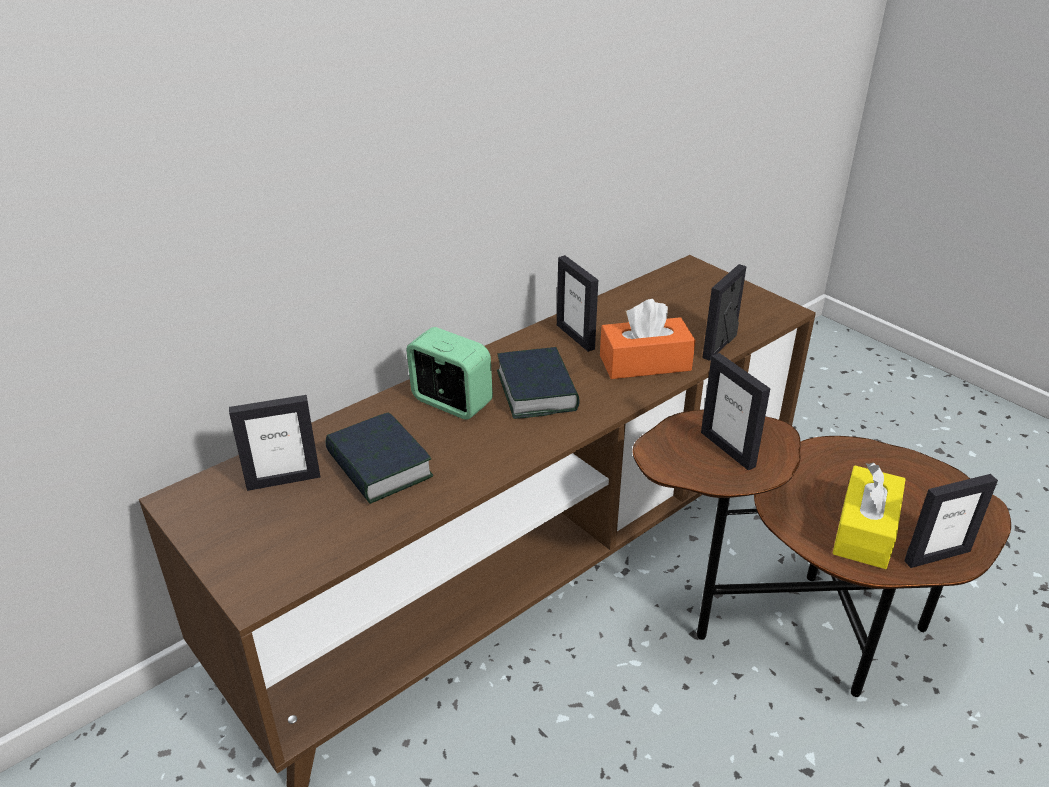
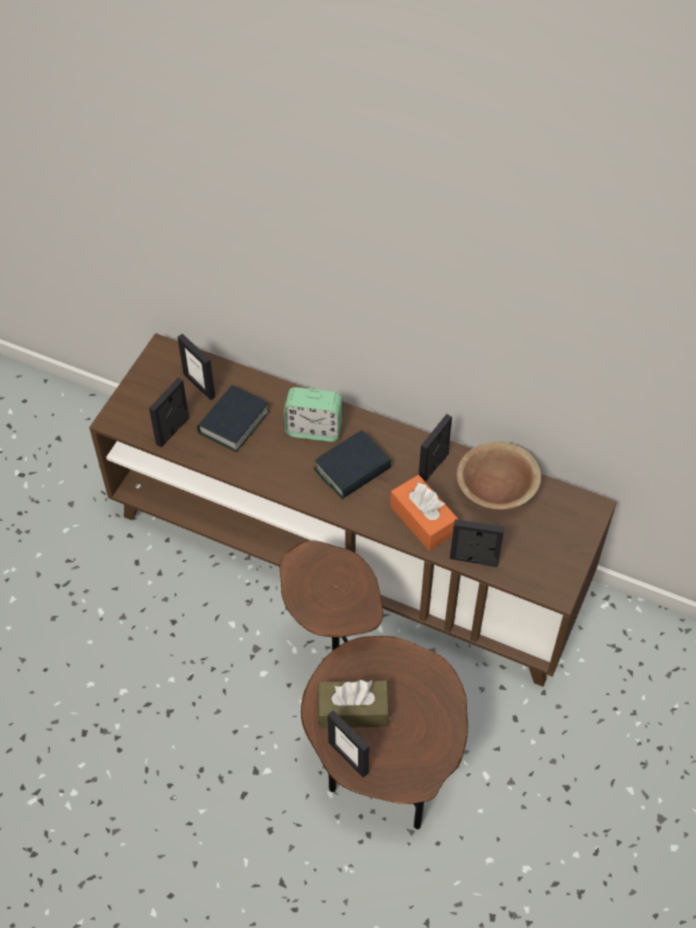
camera: 65 degrees right, 20 degrees up
alarm clock [406,327,493,420] -> alarm clock turned 90 degrees clockwise [284,387,342,442]
picture frame [701,353,770,470] -> picture frame moved to [149,378,189,447]
yellow tissue box [832,463,906,569] -> brown tissue box [318,680,389,728]
none -> brown bowl [457,442,541,510]

